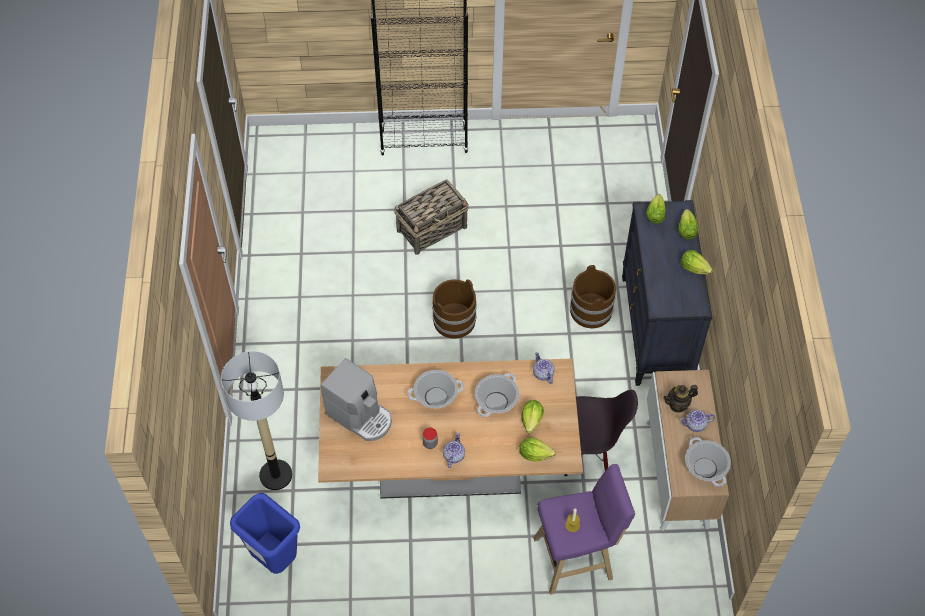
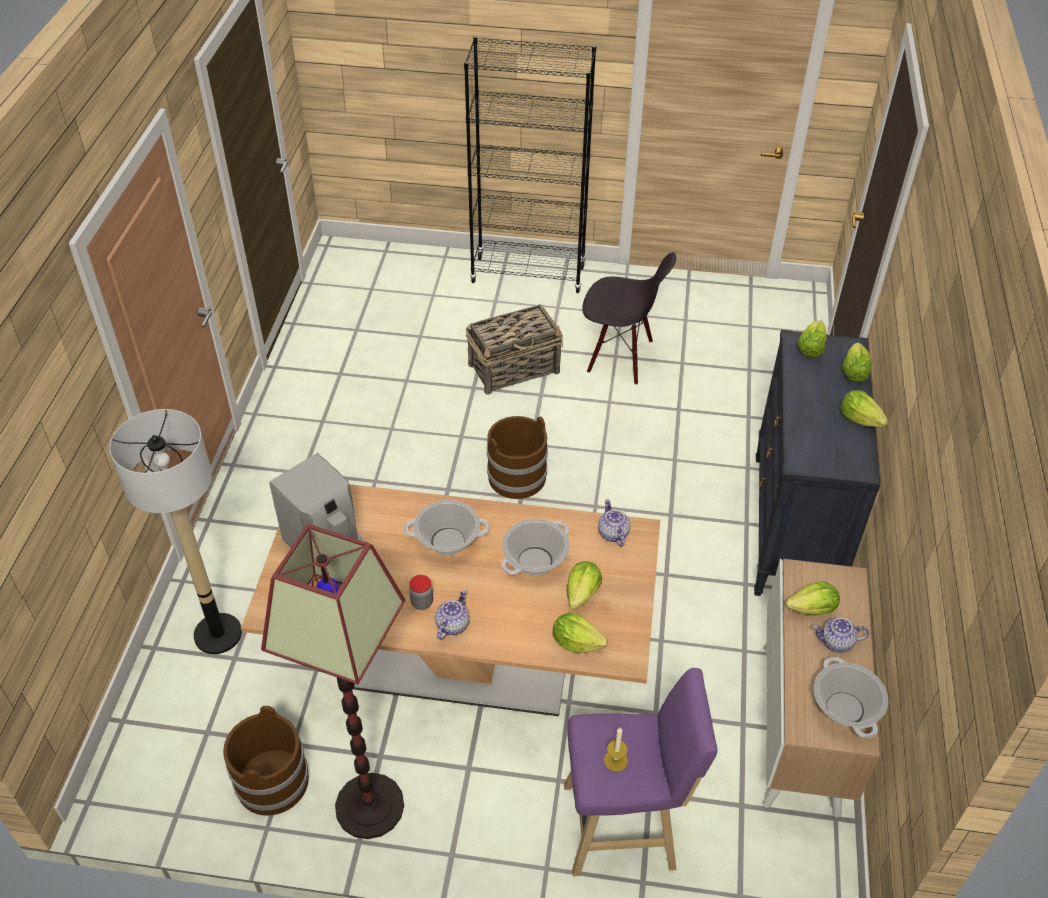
camera: 10 degrees right, 10 degrees down
blue trash can [230,493,300,574] -> none
black chair [564,390,638,477] -> black chair moved to [582,252,676,385]
brown bucket [570,265,616,328] -> brown bucket moved to [223,706,309,816]
teapot [664,385,698,412] -> lettuce [786,581,840,616]
none -> floor lamp [261,524,405,839]

